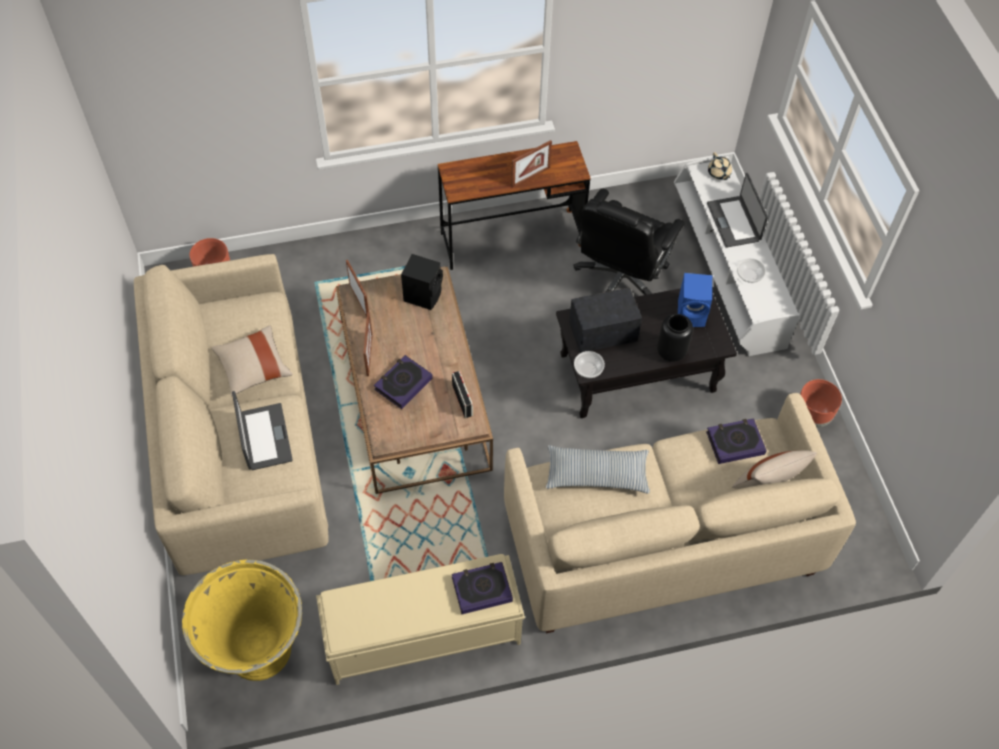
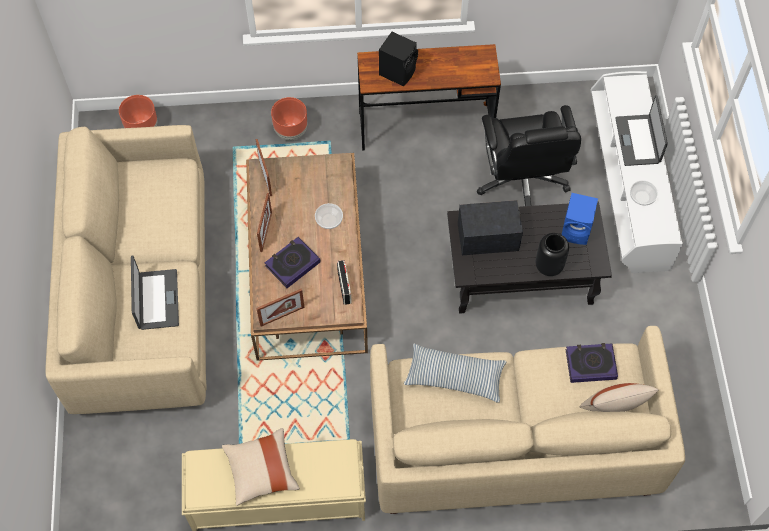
camera: 10 degrees right, 5 degrees up
yellow planter [182,559,302,681] -> none
beige pillow [211,325,293,396] -> beige pillow moved to [222,428,300,506]
black speaker [401,254,443,310] -> black speaker moved to [379,32,418,86]
book [452,562,513,614] -> none
picture frame [511,140,552,188] -> picture frame moved to [256,289,305,327]
black office chair [574,189,685,295] -> black office chair turned 45 degrees counterclockwise [477,105,581,206]
bowl [574,351,605,378] -> bowl moved to [315,203,343,229]
beige teapot [708,152,732,180] -> none
brown planter [800,379,842,428] -> brown planter moved to [271,97,307,141]

